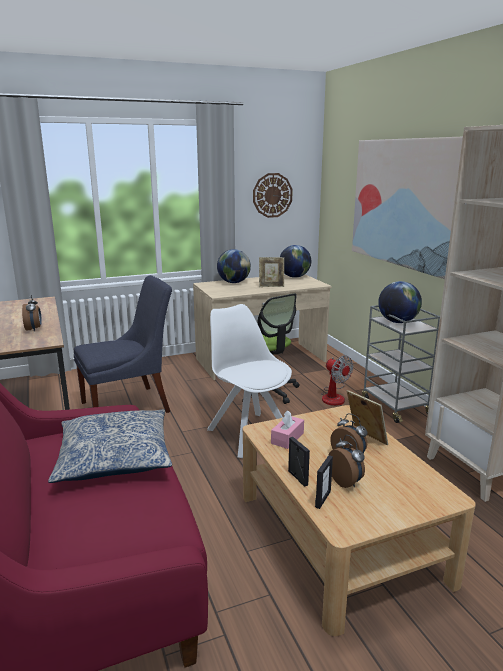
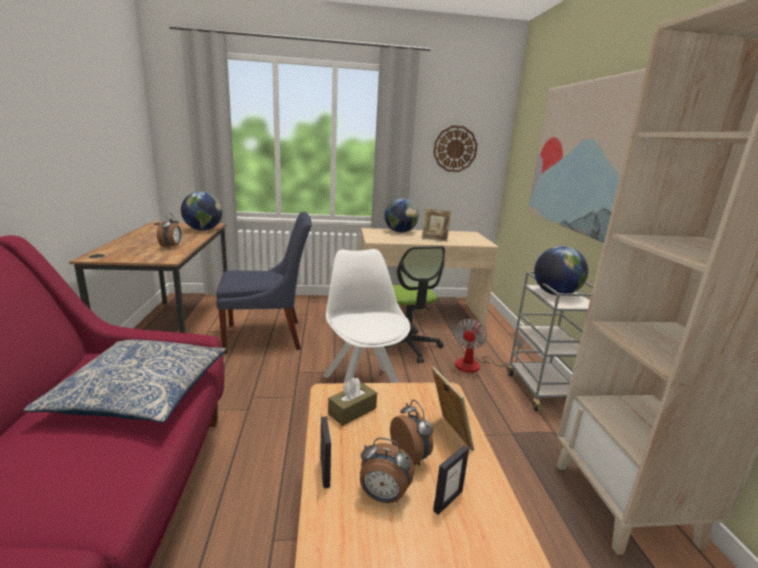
camera: 15 degrees right, 0 degrees up
pink tissue box [271,410,304,449] -> brown tissue box [328,377,377,426]
globe [280,245,311,278] -> globe moved to [181,192,222,231]
picture frame [315,455,333,509] -> picture frame moved to [433,445,469,515]
fan [321,355,353,406] -> fan turned 45 degrees clockwise [454,319,524,373]
alarm clock [329,435,365,488] -> alarm clock turned 120 degrees clockwise [360,438,415,503]

